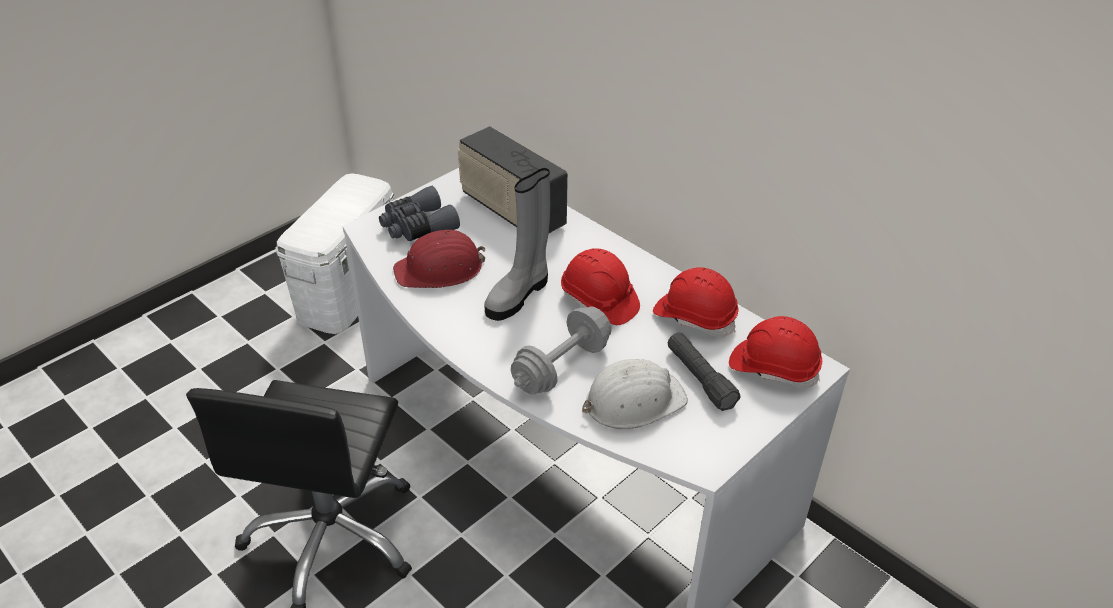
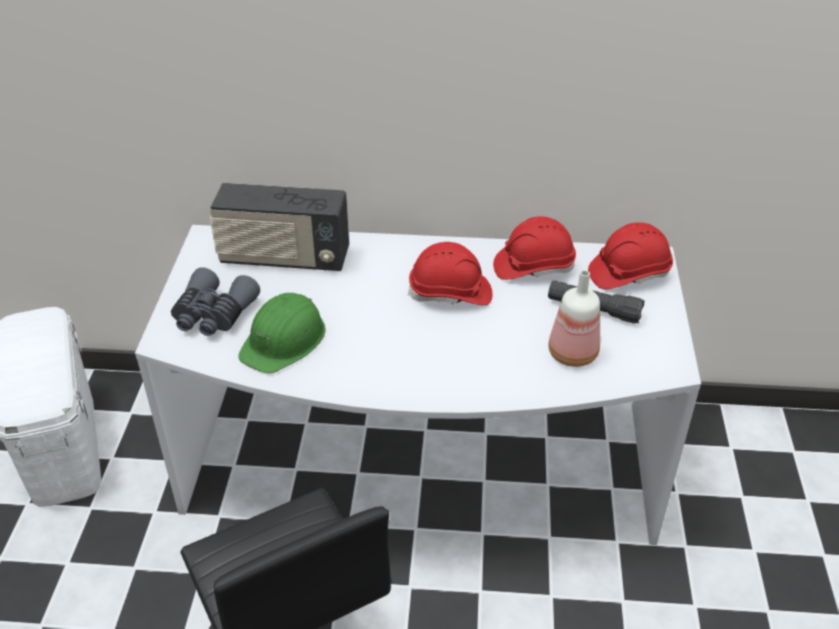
camera: 40 degrees left, 0 degrees up
red hard hat [393,230,485,288] -> green hard hat [238,293,326,374]
grey boot [484,168,550,321] -> none
grey dumbbell [511,306,612,394] -> none
white hard hat [582,359,688,429] -> bottle [548,270,600,367]

